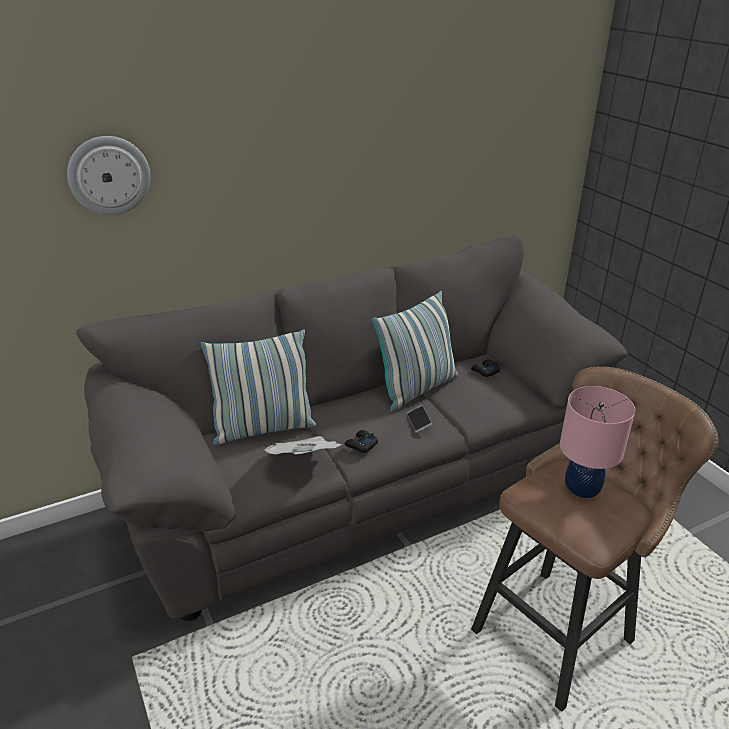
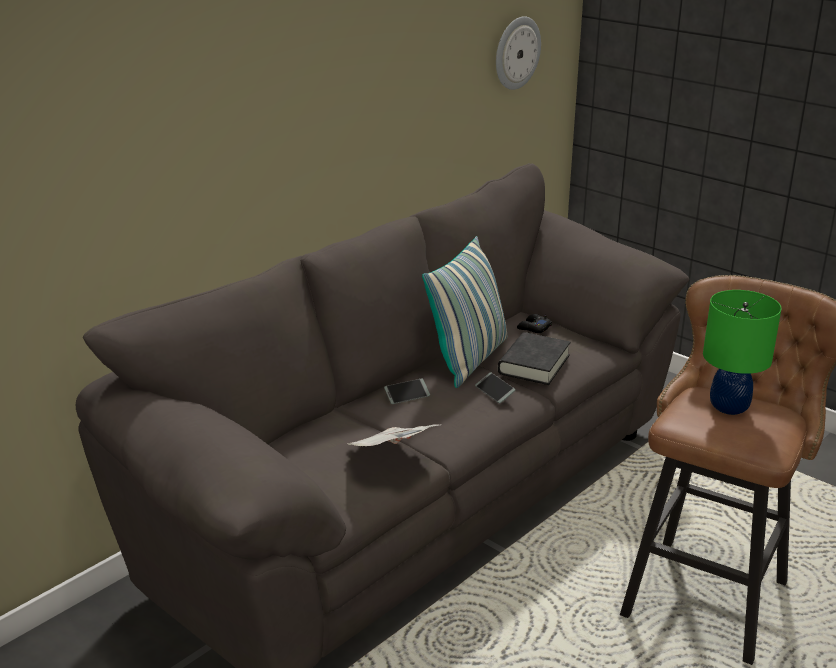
camera: 20 degrees left, 5 degrees down
wall clock [67,136,151,215] -> wall clock moved to [496,16,541,90]
pillow [200,329,316,445] -> none
black game controller [345,430,378,453] -> none
pink table lamp [560,386,635,498] -> green table lamp [703,290,782,415]
none -> phone [384,379,430,404]
none -> black book [498,332,571,385]

